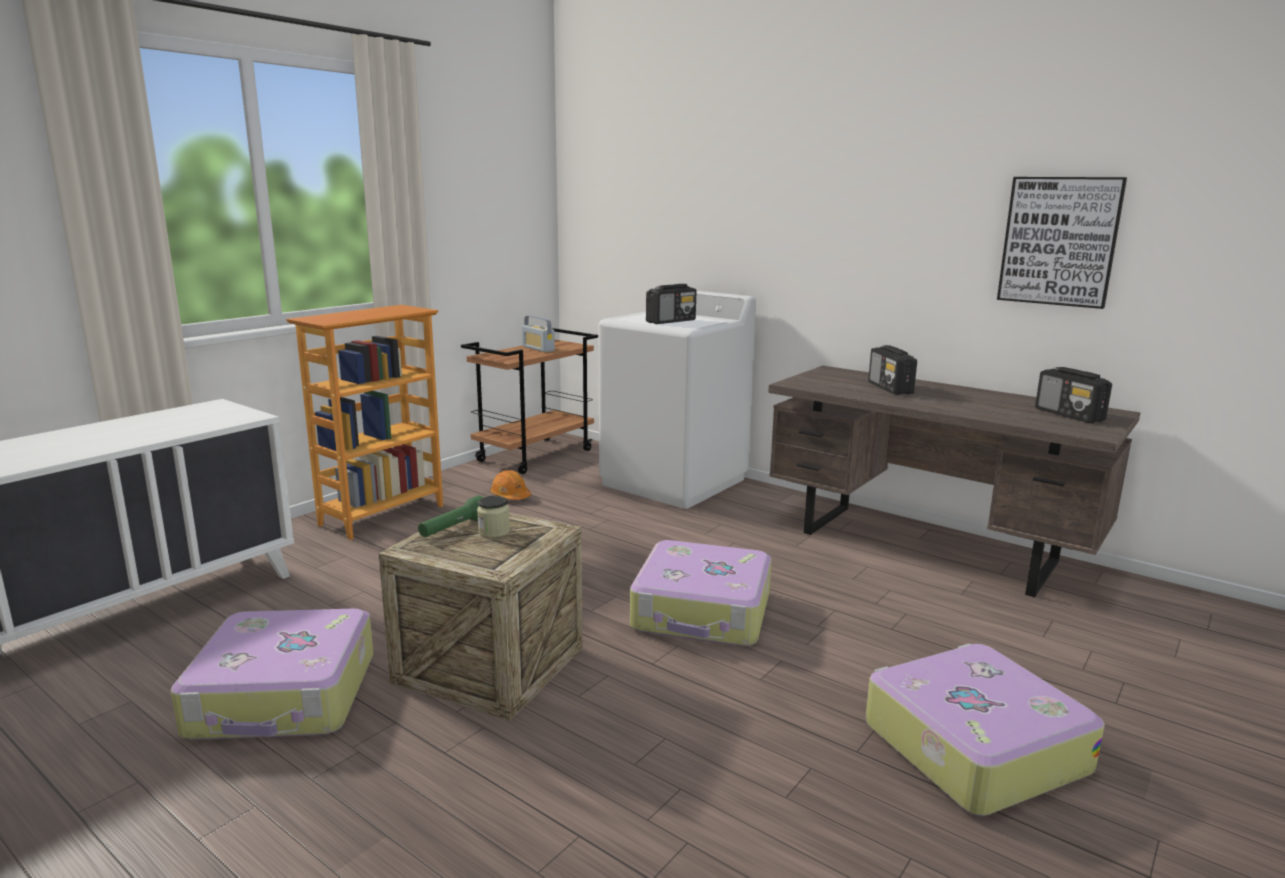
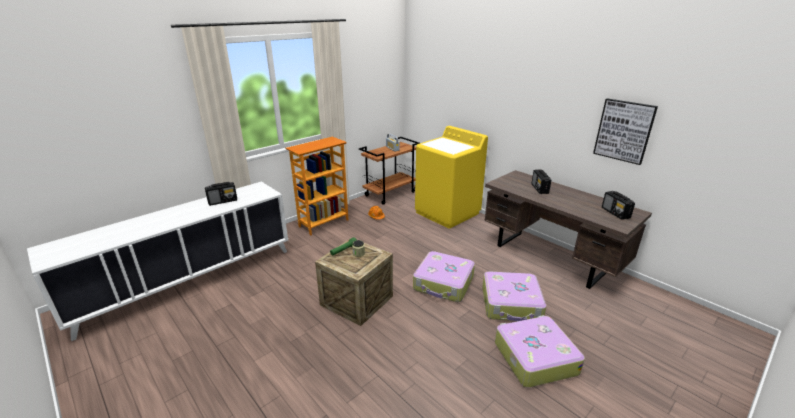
camera: 10 degrees right, 10 degrees up
suitcase [170,609,373,740] -> suitcase moved to [482,272,546,321]
white washing machine [599,291,756,509] -> yellow washing machine [415,126,488,229]
radio [646,284,697,324] -> radio moved to [205,182,237,206]

